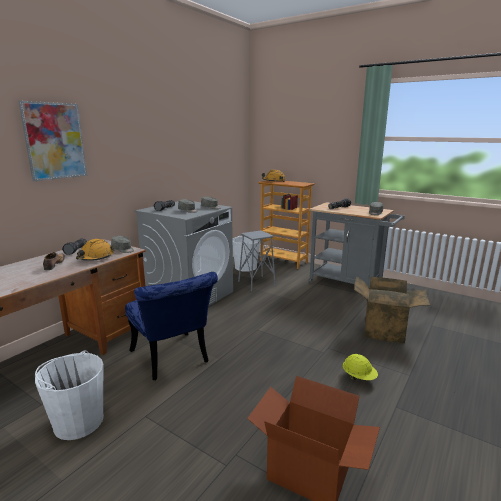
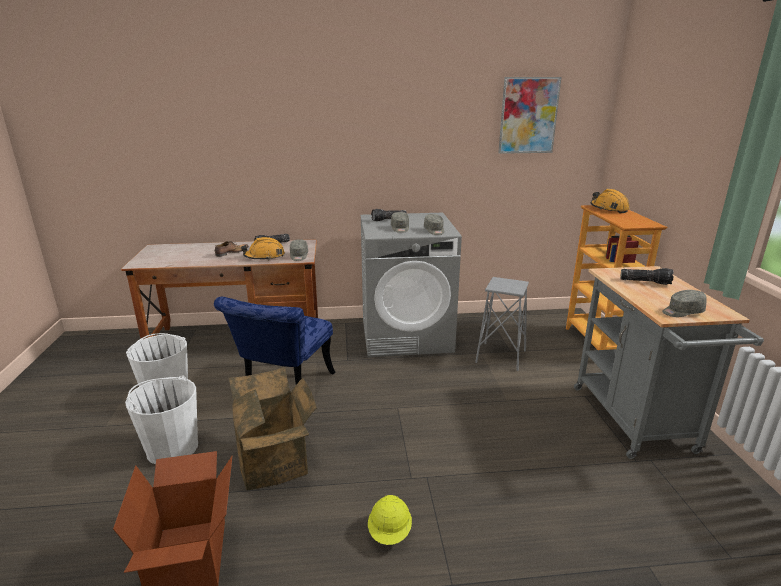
camera: 50 degrees right, 5 degrees up
picture [18,101,87,181] -> picture moved to [498,77,561,154]
white bucket [233,235,260,272] -> white bucket moved to [125,375,198,464]
cardboard box [354,276,430,343] -> cardboard box moved to [229,367,317,490]

